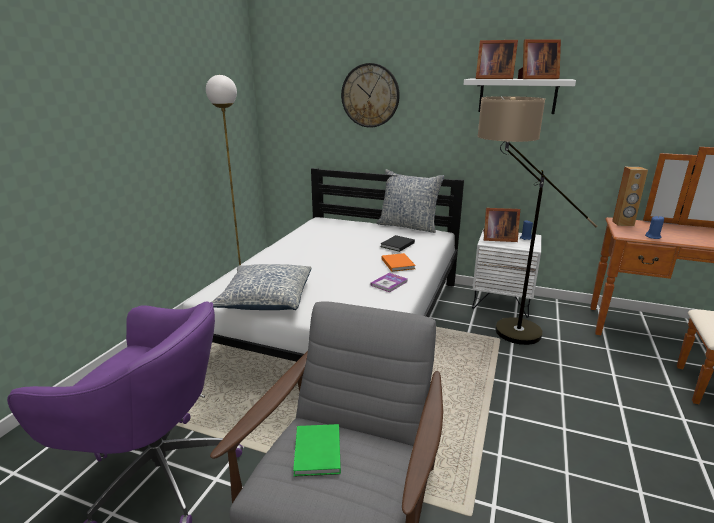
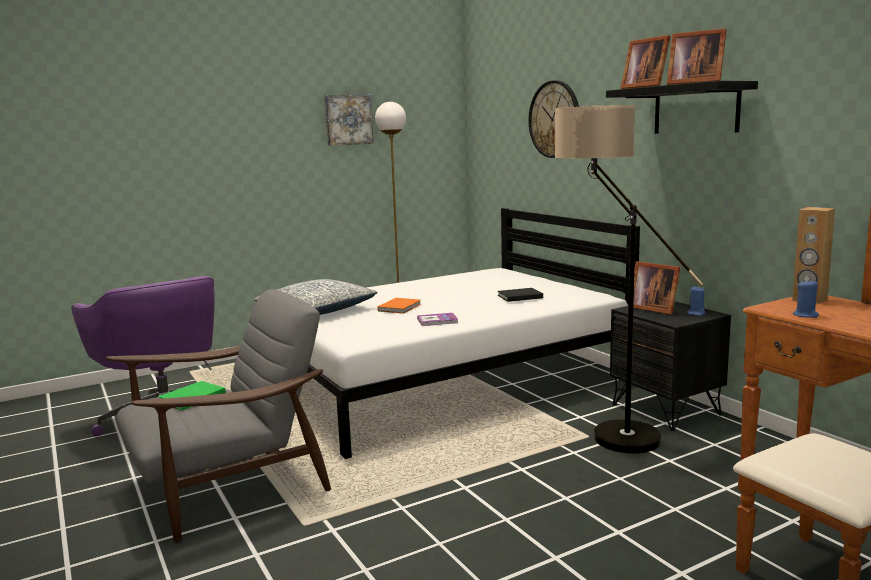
camera: 40 degrees right, 10 degrees down
pillow [376,169,445,233] -> none
orange book [382,253,416,272] -> orange book moved to [377,298,421,314]
white shelf [464,79,576,114] -> black shelf [606,81,758,134]
white nightstand [472,231,541,318] -> black nightstand [610,302,731,431]
none -> picture [324,95,374,146]

